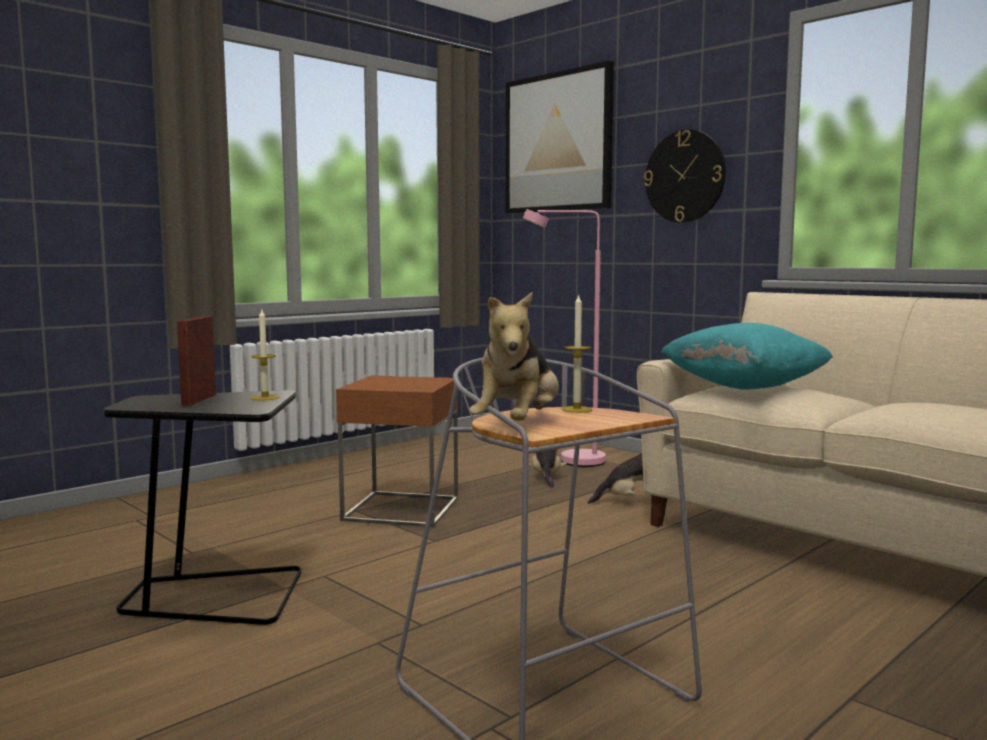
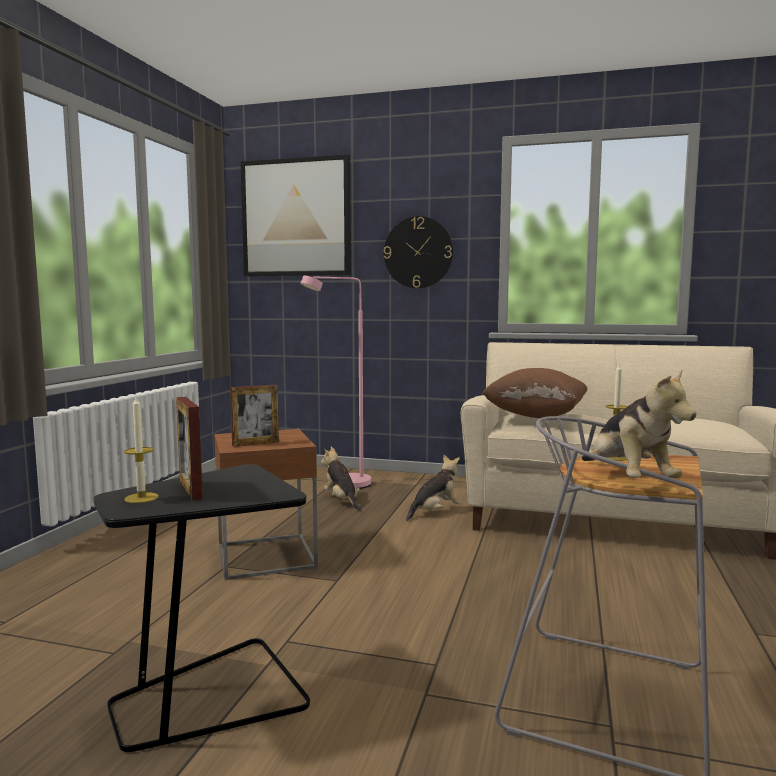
camera: 30 degrees left, 0 degrees up
candle [251,310,279,401] -> candle moved to [124,397,158,503]
turquoise pillow [660,323,833,390] -> brown pillow [481,368,588,418]
none -> picture frame [230,385,279,447]

